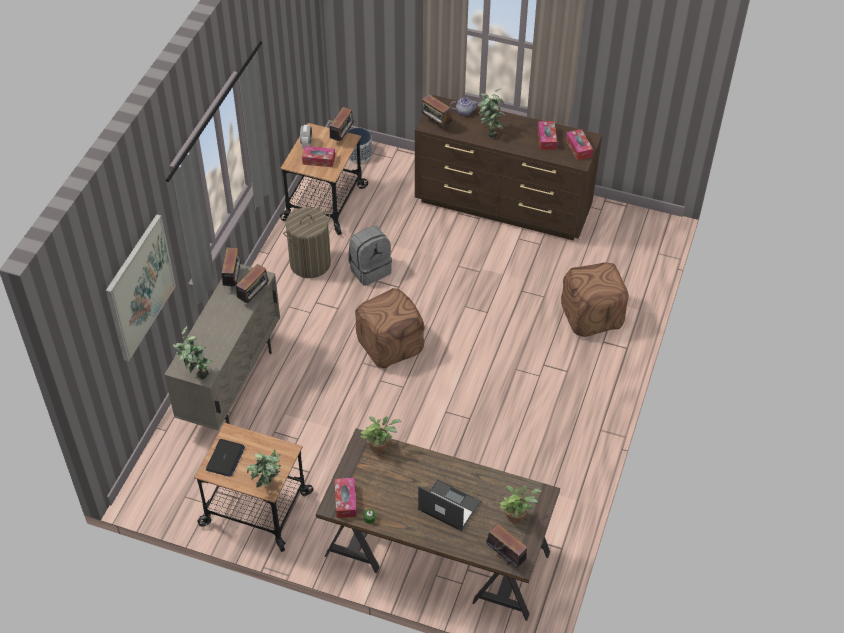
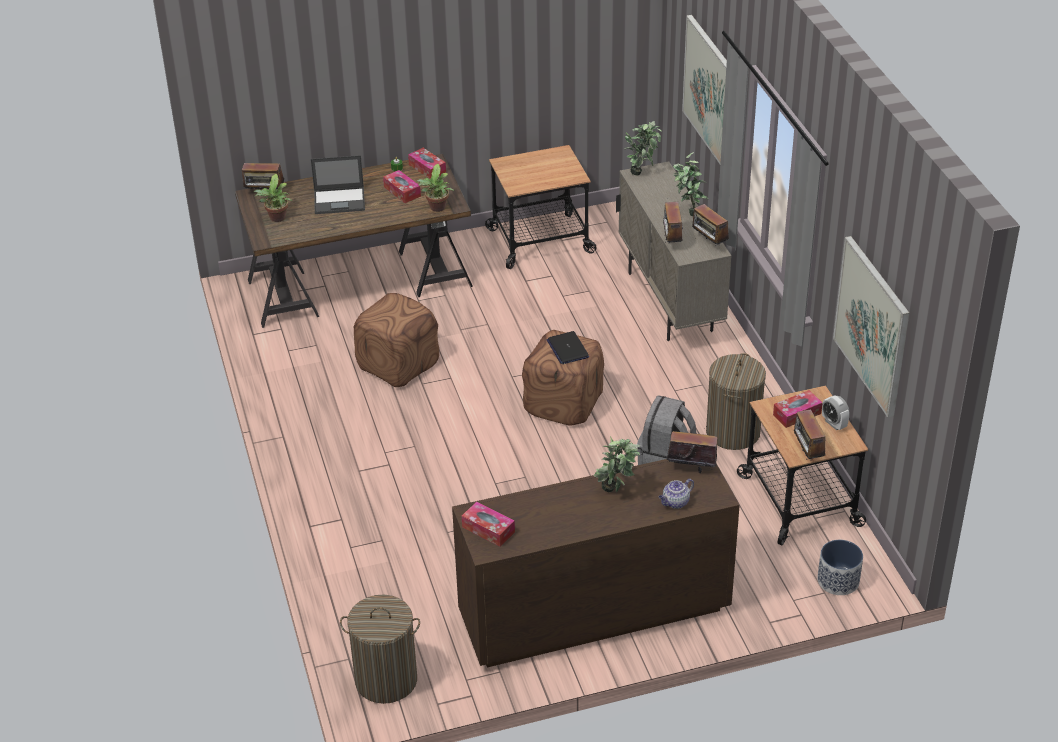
camera: 145 degrees right, 10 degrees down
laptop [206,439,245,477] -> laptop moved to [547,331,589,364]
potted plant [246,449,281,488] -> potted plant moved to [673,152,708,216]
tissue box [538,121,557,150] -> tissue box moved to [383,170,421,203]
brown ottoman [561,263,629,337] -> brown ottoman moved to [354,293,439,387]
none -> laundry basket [340,594,420,704]
none -> picture [833,236,909,418]

